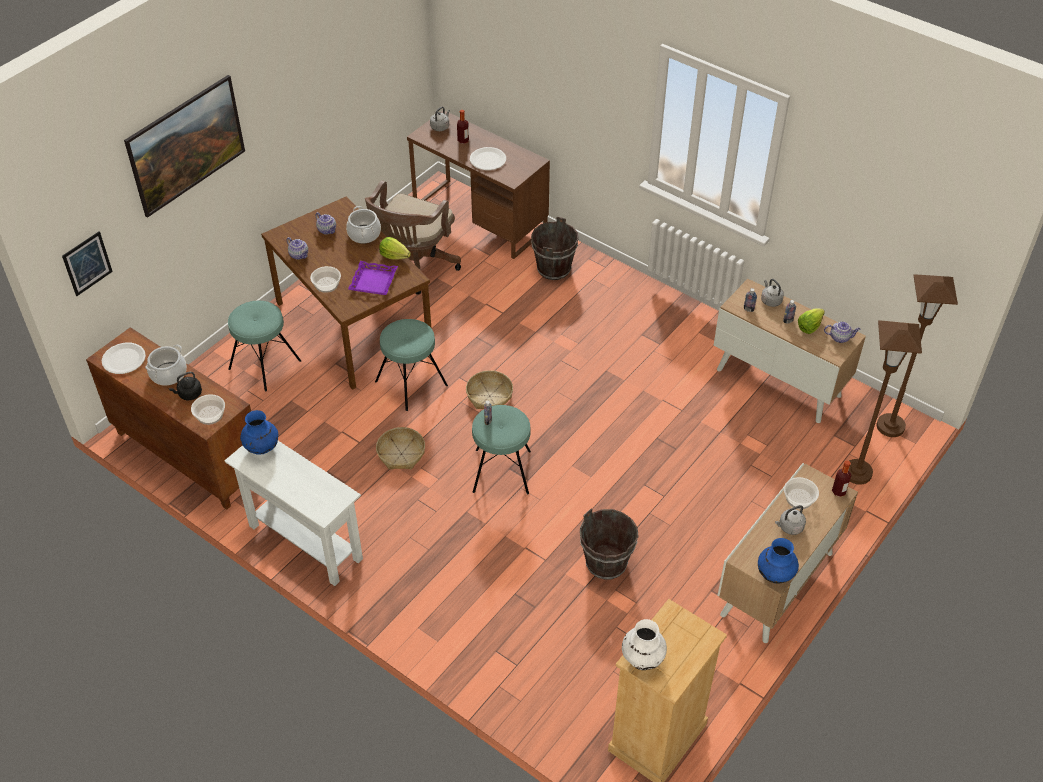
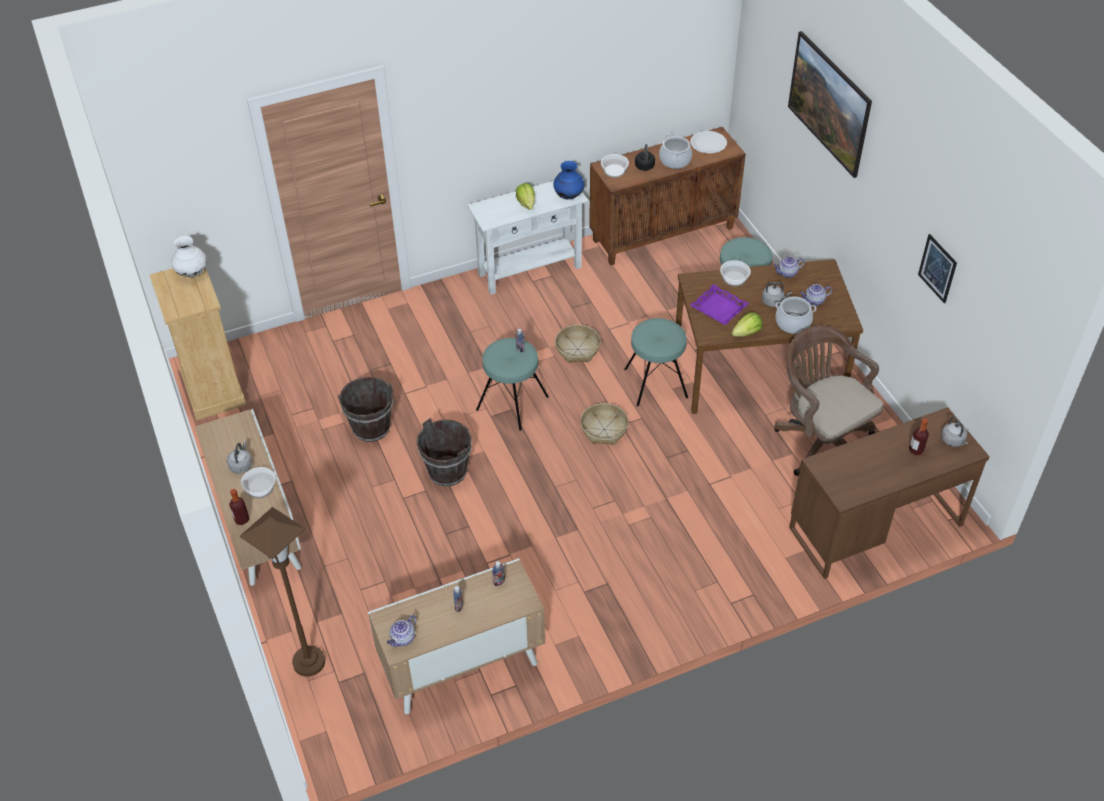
camera: 120 degrees right, 0 degrees up
picture [62,231,113,296] -> picture moved to [918,234,957,303]
white plate [470,147,506,170] -> none
brown bucket [531,217,578,280] -> brown bucket moved to [417,418,472,486]
blue vase [758,538,799,584] -> none
grey kettle [761,279,784,307] -> grey kettle moved to [762,282,792,307]
lettuce [798,308,825,334] -> lettuce moved to [516,183,535,210]
brown floor lamp [877,274,958,437] -> none

